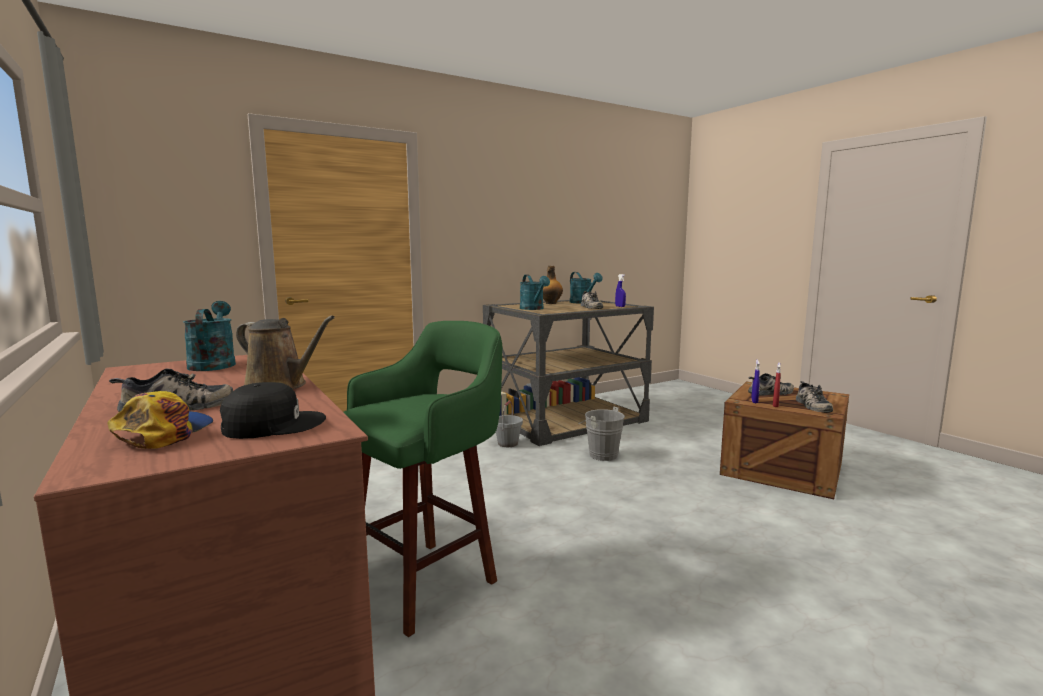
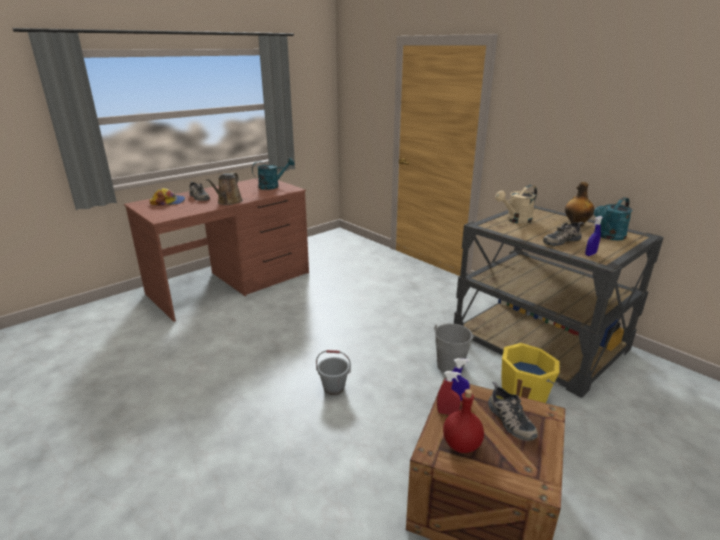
camera: 80 degrees right, 15 degrees up
black cap [220,382,326,439] -> none
green stool [344,321,502,637] -> none
grey bucket [496,400,523,447] -> grey bucket moved to [316,350,351,395]
turquoise watering can [520,275,550,310] -> beige watering can [495,185,537,224]
shoe [796,381,833,413] -> red bottle [443,389,484,453]
none -> yellow bucket [501,343,560,403]

